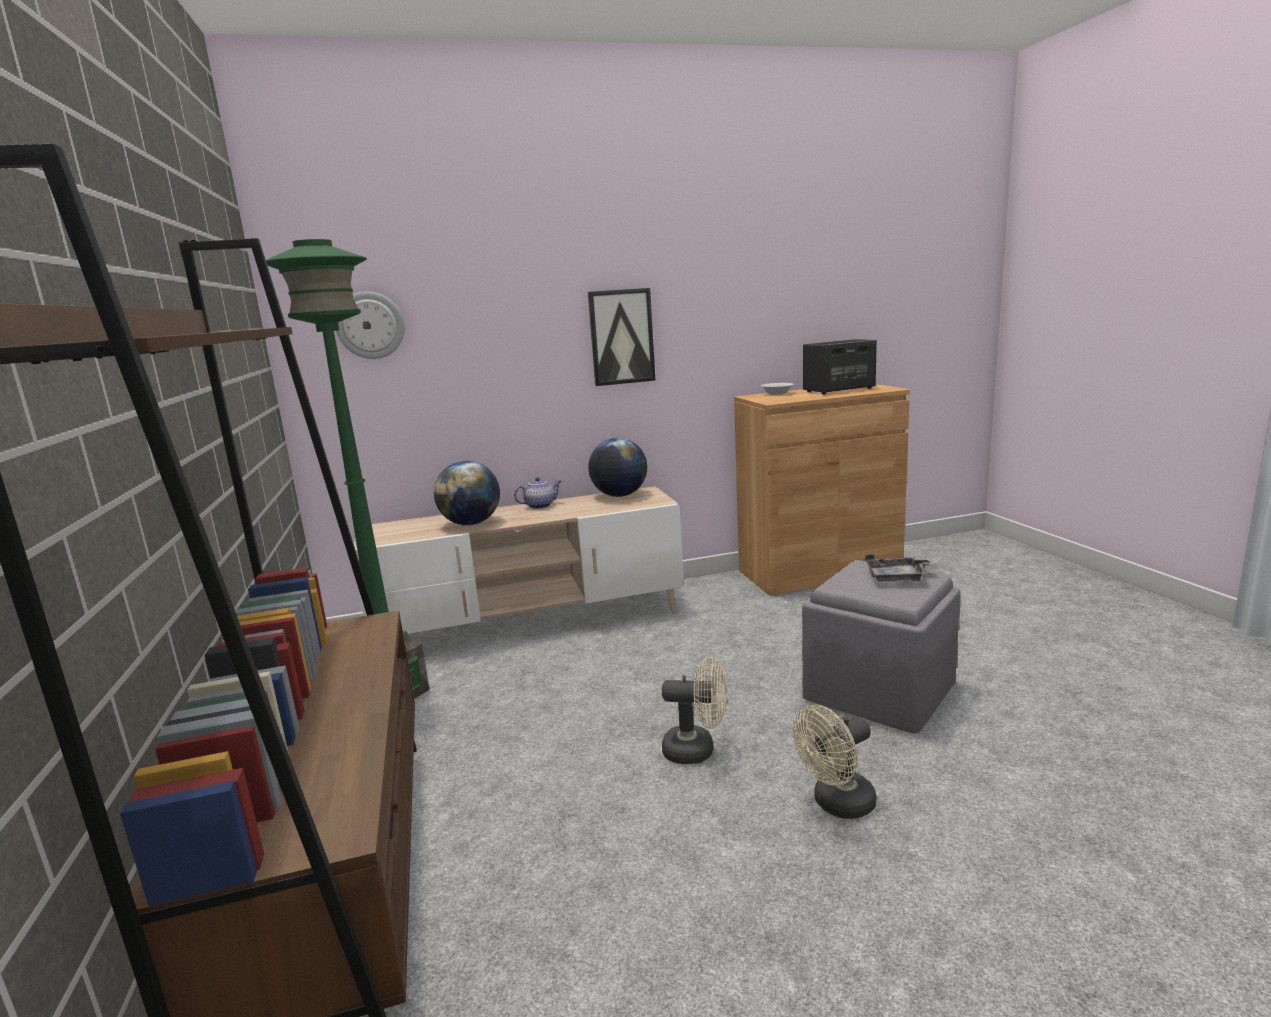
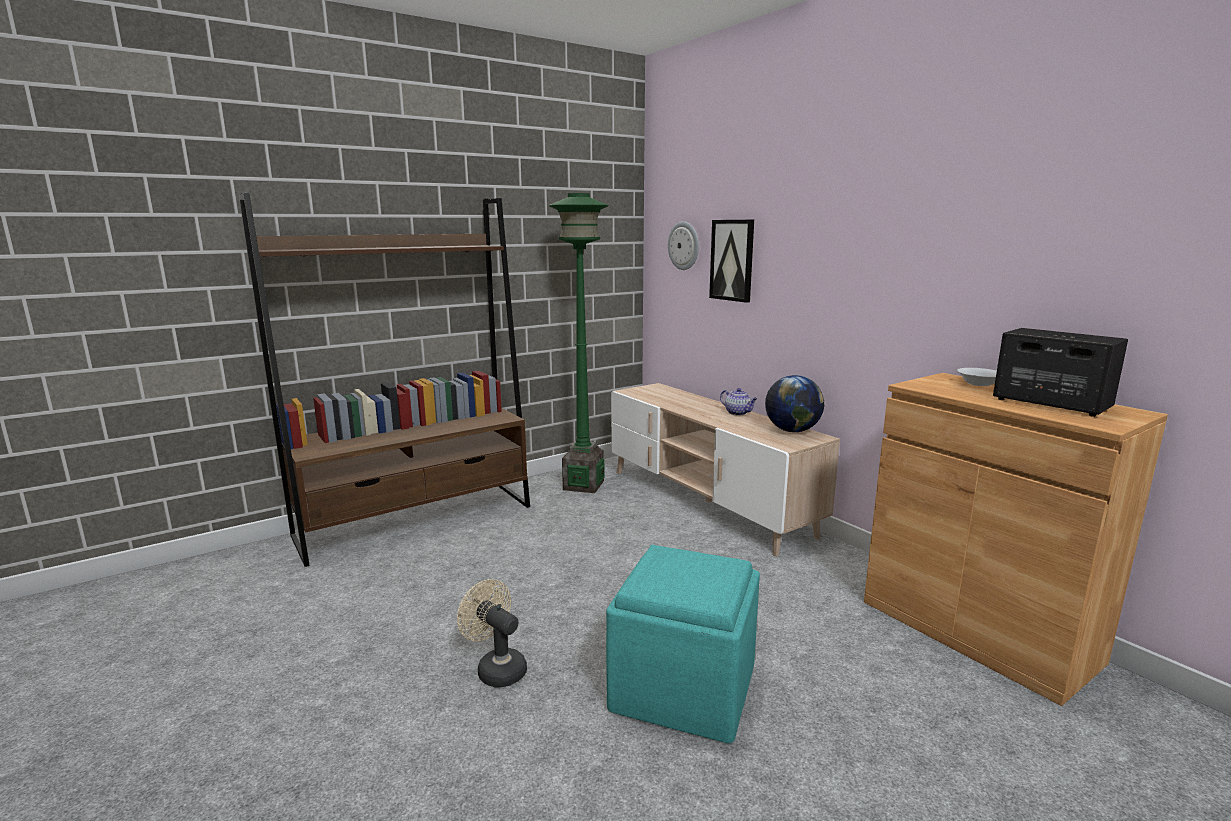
camera: 70 degrees right, 0 degrees up
globe [434,461,500,525] -> none
picture [588,288,655,386] -> picture moved to [709,220,754,303]
beige fan [662,657,727,764] -> none
grey ottoman [802,560,961,733] -> turquoise ottoman [606,545,760,743]
grey tray [865,554,935,582] -> none

